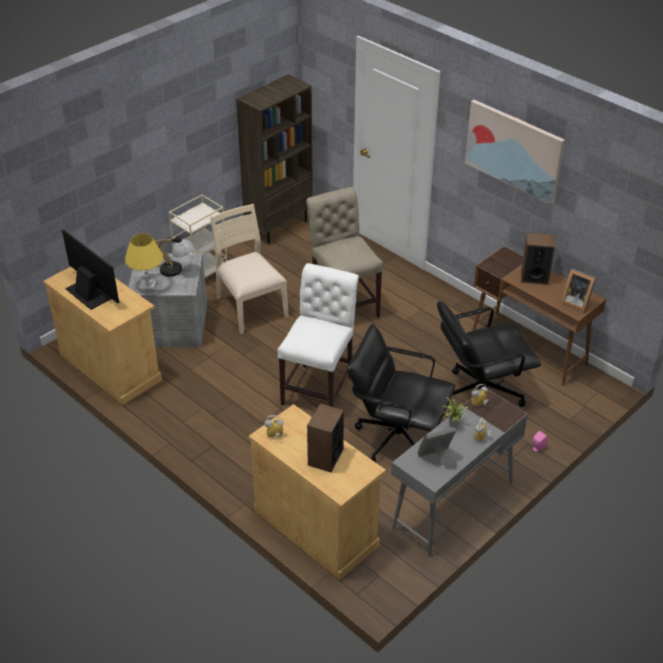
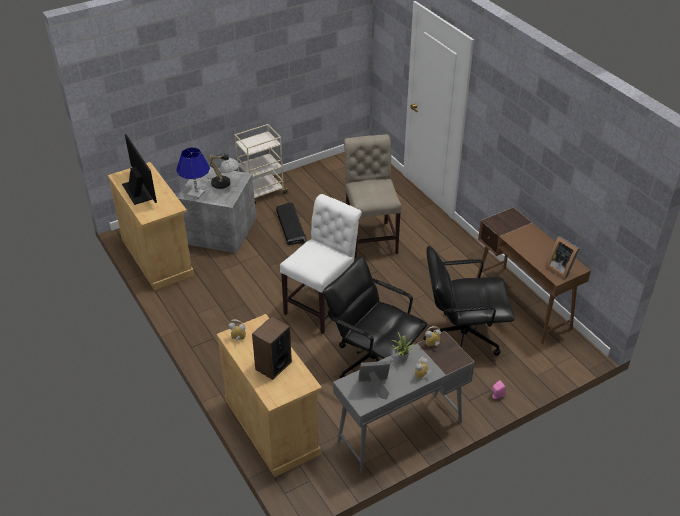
camera: 15 degrees right, 0 degrees up
yellow table lamp [125,233,163,292] -> blue table lamp [176,147,210,199]
beige chair [210,204,289,334] -> black storage box [276,203,306,245]
brown bookcase [236,74,313,244] -> none
picture [465,100,565,205] -> none
speaker [521,232,555,285] -> none

